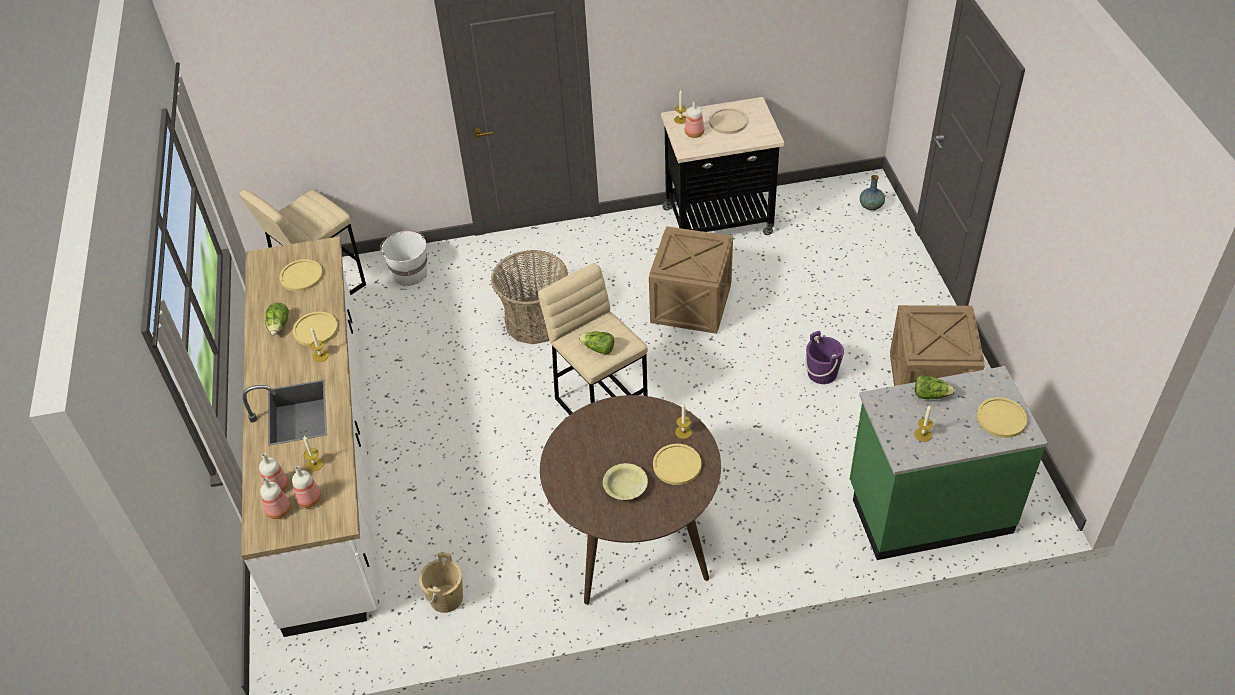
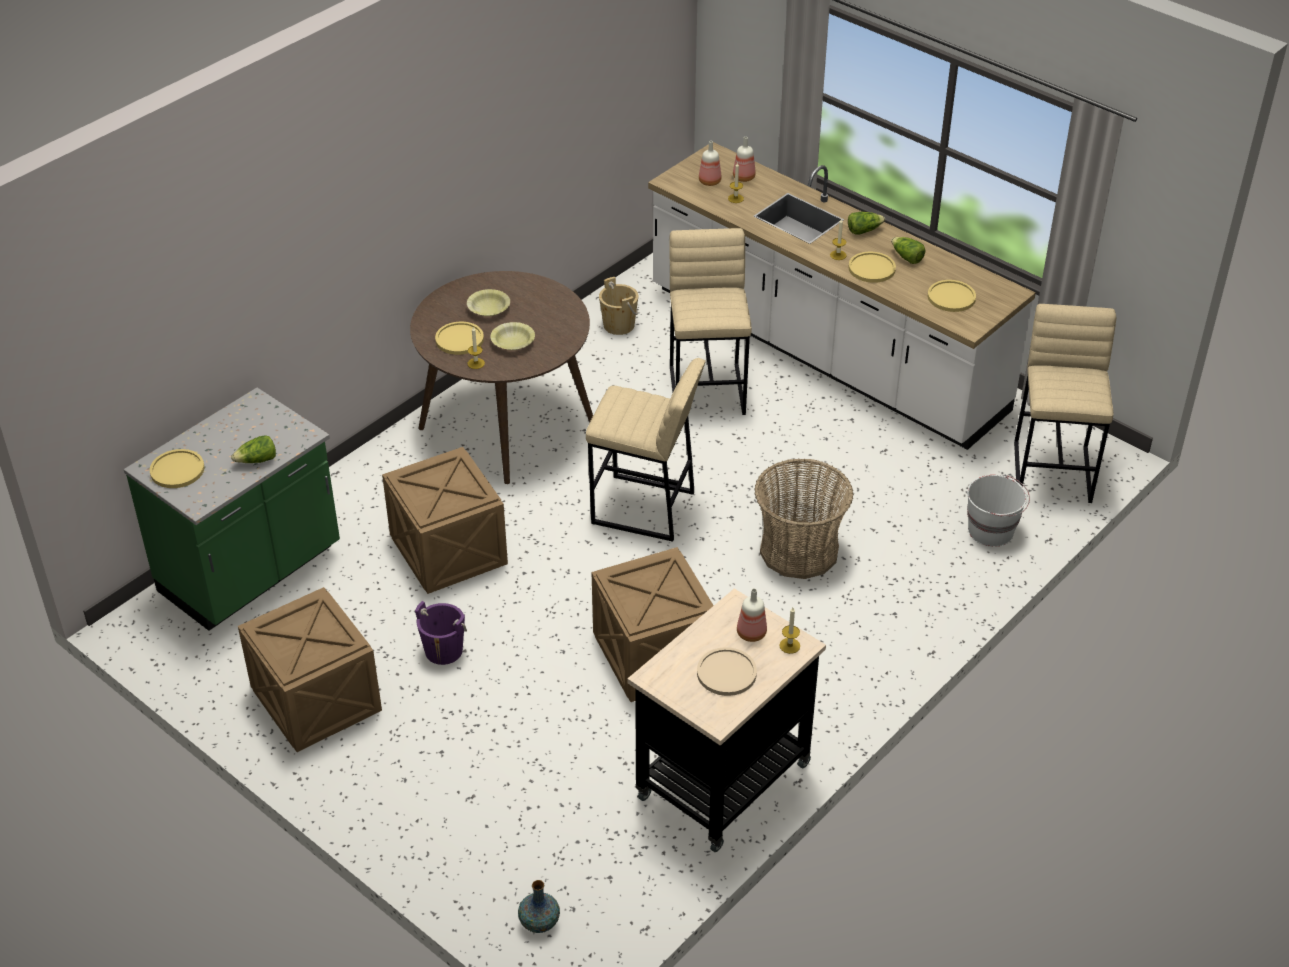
camera: 140 degrees right, 5 degrees down
bottle [260,477,291,519] -> none
lettuce [579,331,614,355] -> lettuce moved to [848,212,885,235]
candle [914,405,933,442] -> none
none -> crate [382,447,508,594]
none -> yellow bowl [490,322,535,350]
none -> beige stool [670,228,752,415]

